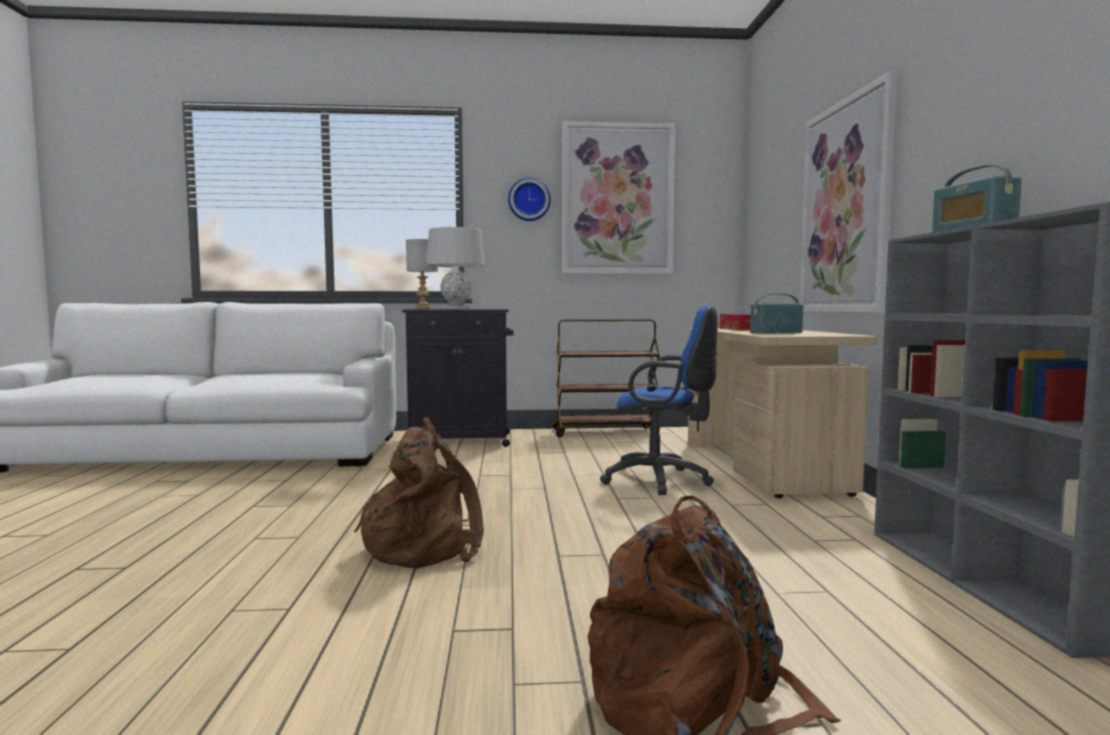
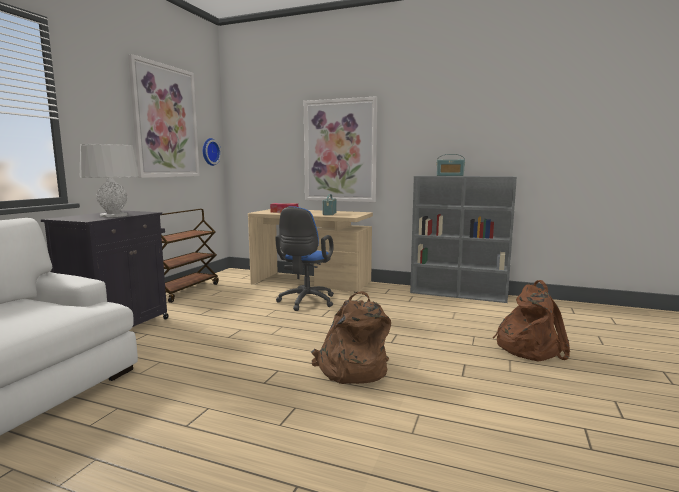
camera: 65 degrees left, 5 degrees up
grey table lamp [406,239,438,309] -> none
wall clock [508,178,551,221] -> wall clock moved to [203,138,221,166]
blue office chair [600,305,718,495] -> blue office chair turned 150 degrees clockwise [275,206,334,311]

